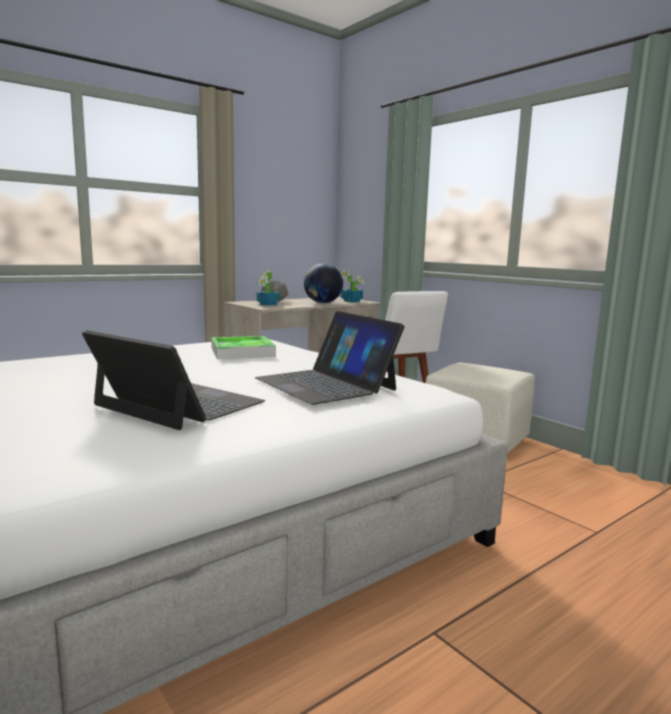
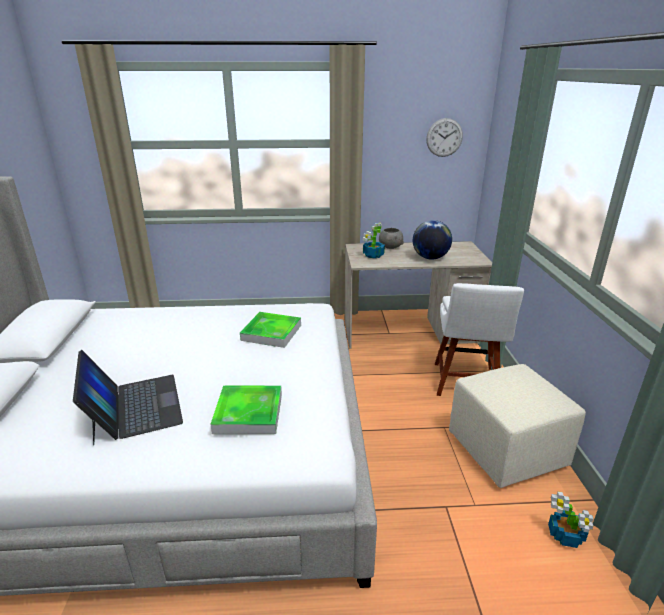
camera: 35 degrees right, 15 degrees up
laptop [255,311,405,405] -> tray [211,385,282,434]
potted plant [340,269,365,302] -> potted plant moved to [548,492,594,548]
none -> wall clock [426,118,463,157]

